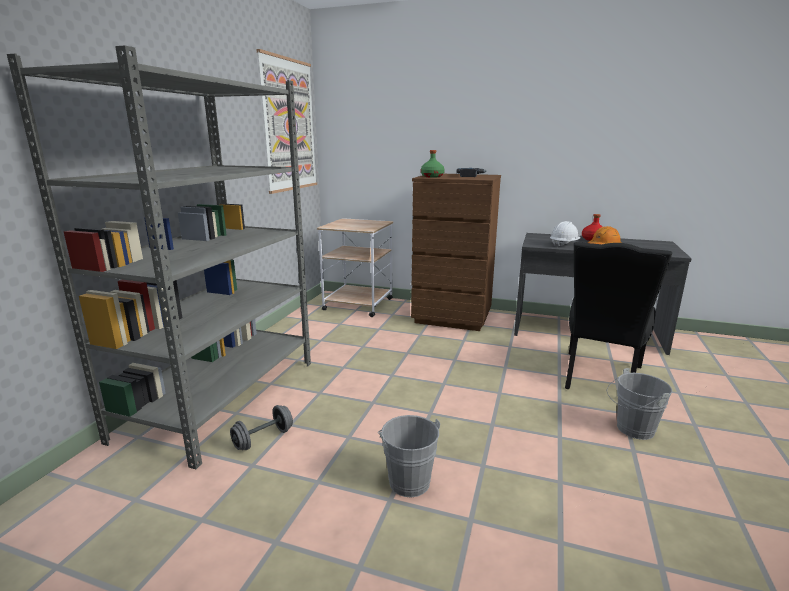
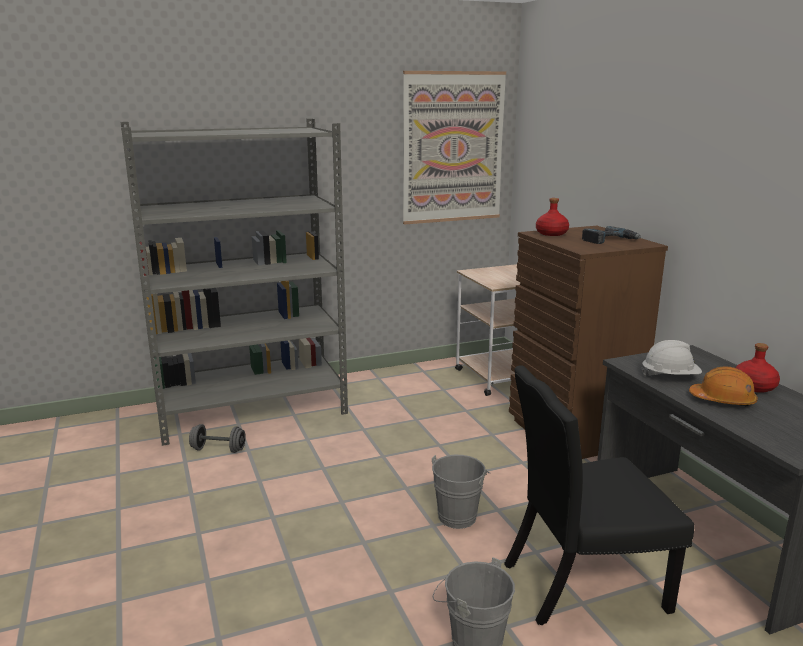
camera: 50 degrees right, 0 degrees up
grey bucket [378,415,440,497] -> grey bucket moved to [432,455,490,529]
green bottle [421,150,445,177] -> red bottle [536,198,569,236]

